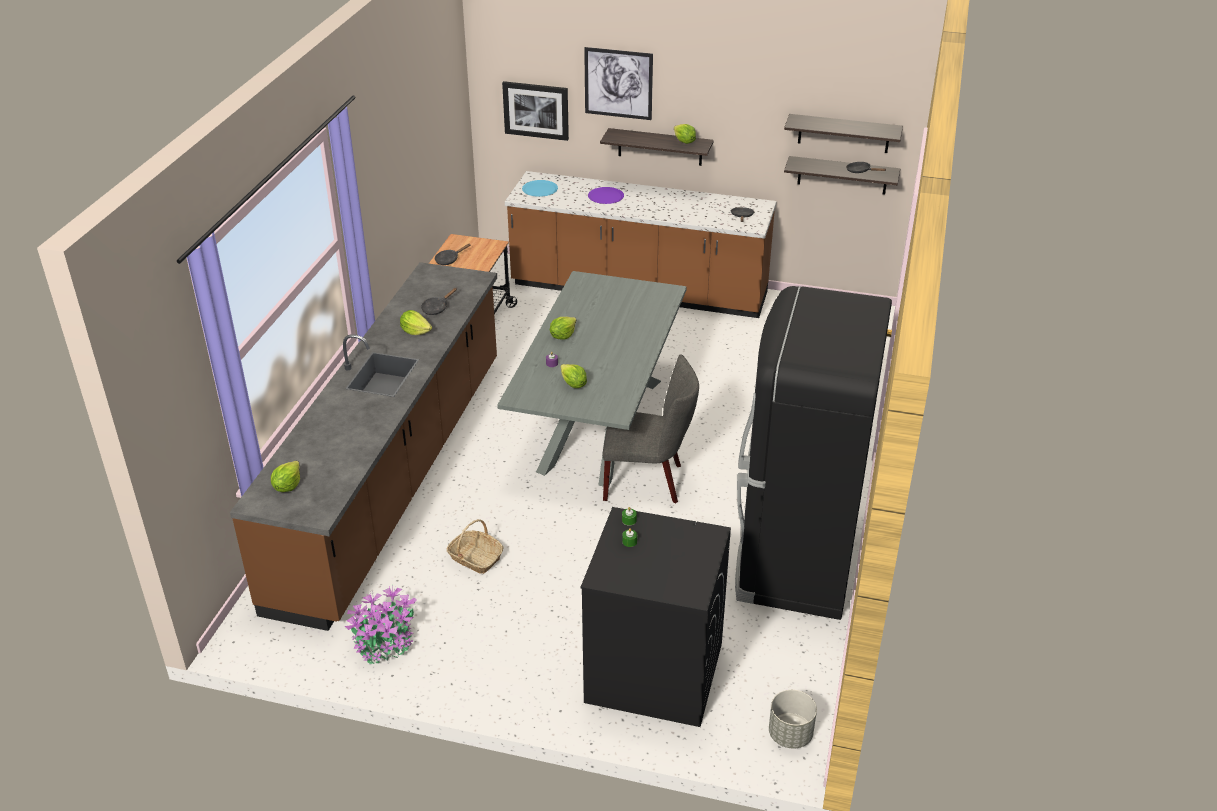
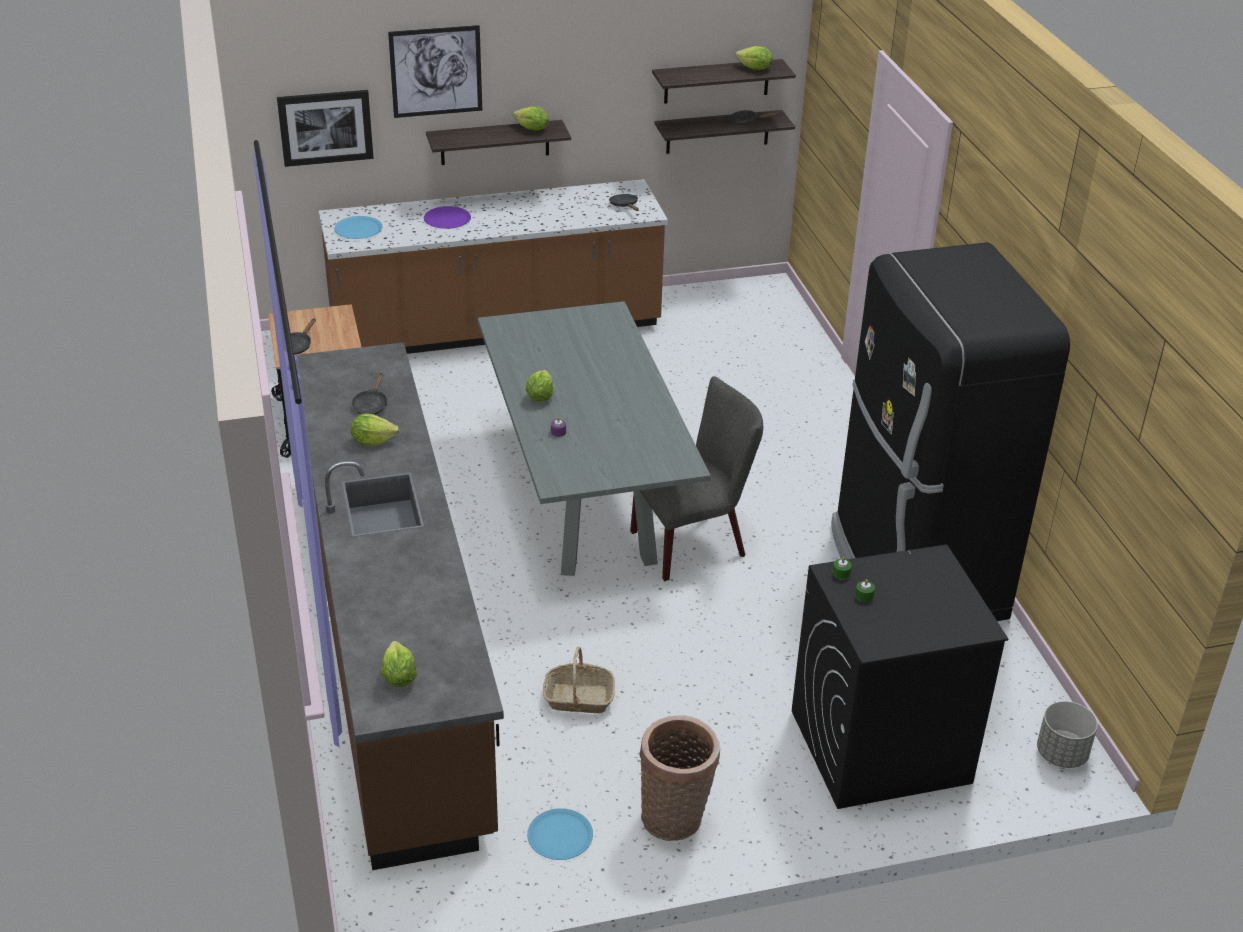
camera: 30 degrees left, 0 degrees up
potted plant [345,587,417,664] -> blue plate [527,808,593,860]
lettuce [561,364,587,388] -> lettuce moved to [735,46,772,70]
none -> basket [639,715,720,841]

